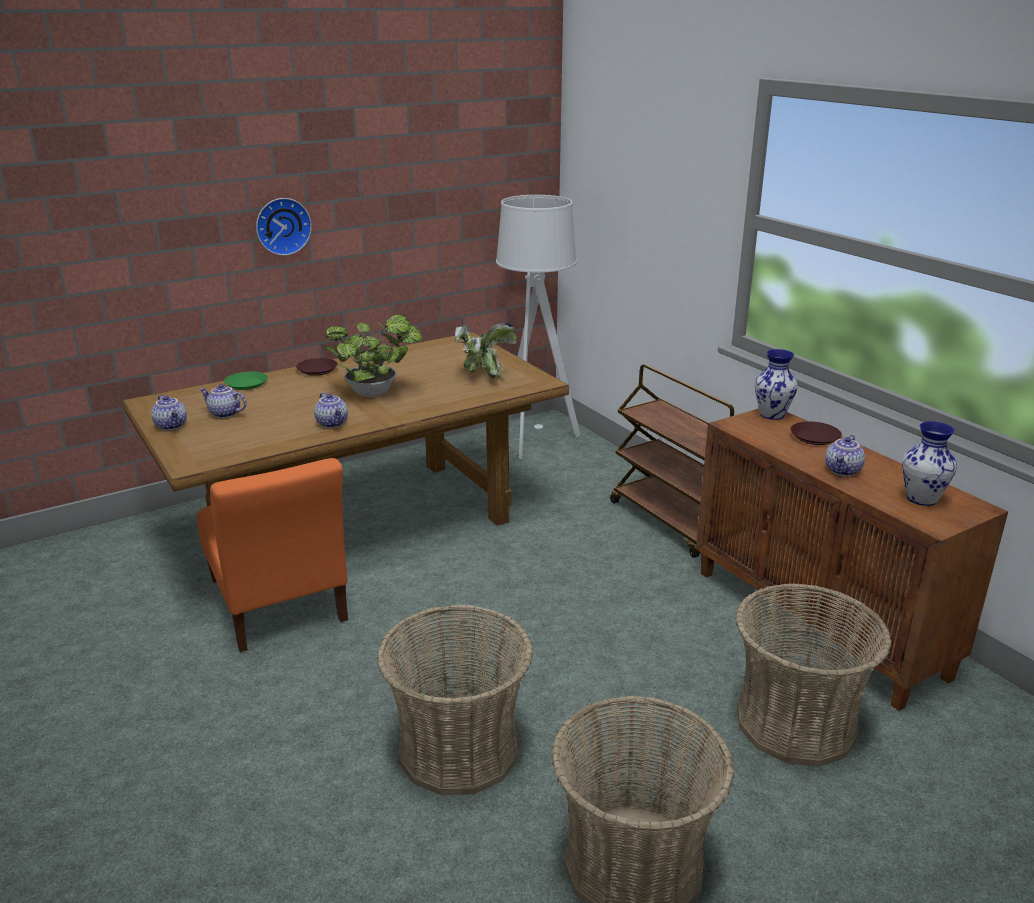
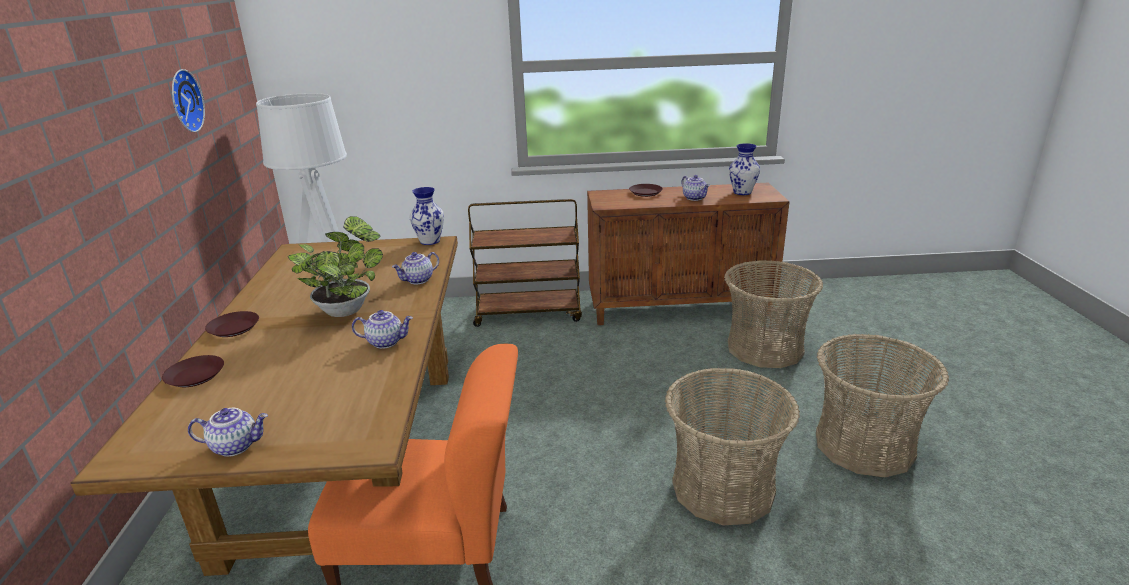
camera: 60 degrees left, 0 degrees up
teapot [199,384,246,418] -> teapot moved to [392,252,439,284]
green plate [224,372,268,390] -> brown plate [162,355,224,387]
wall clock [256,198,312,255] -> wall clock moved to [172,69,205,132]
potted plant [454,323,517,378] -> none
vase [755,349,798,420] -> vase moved to [409,187,444,245]

